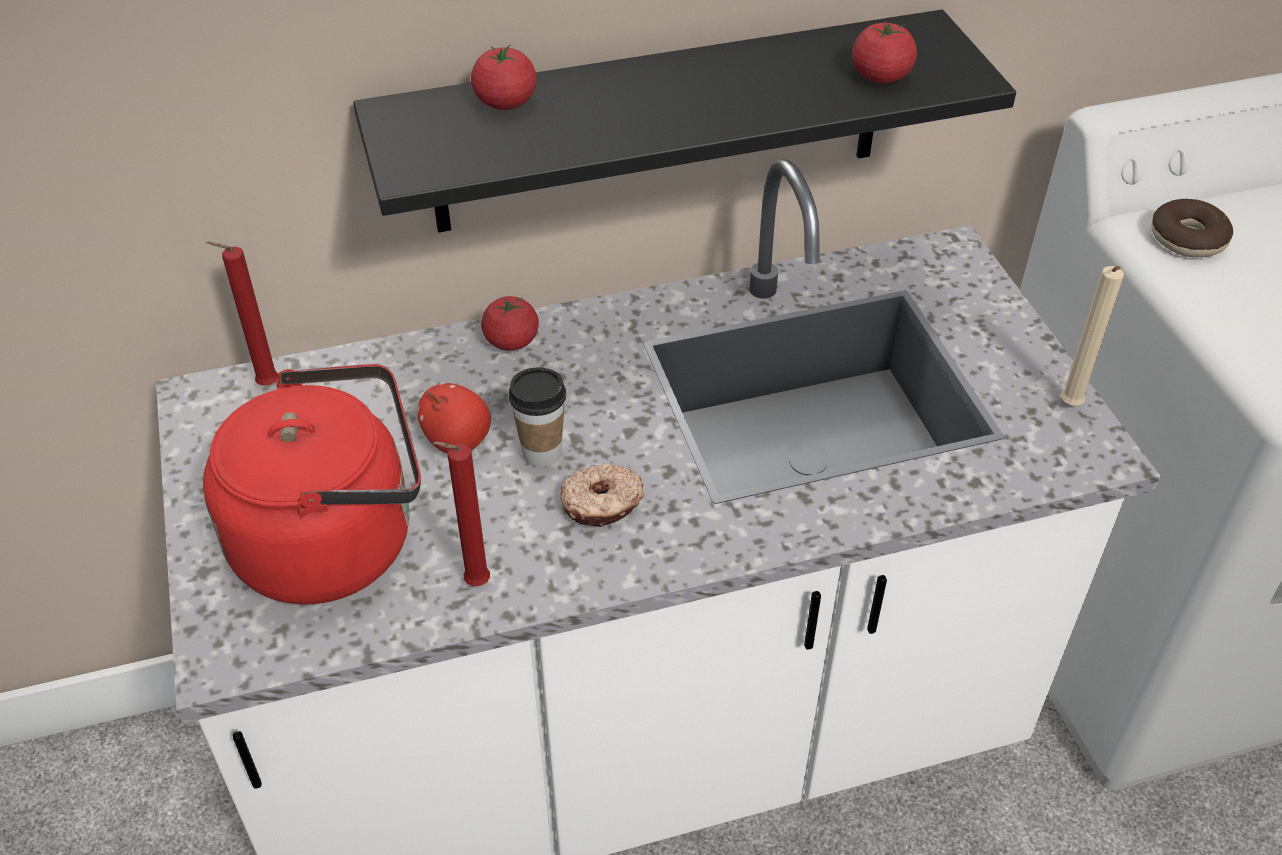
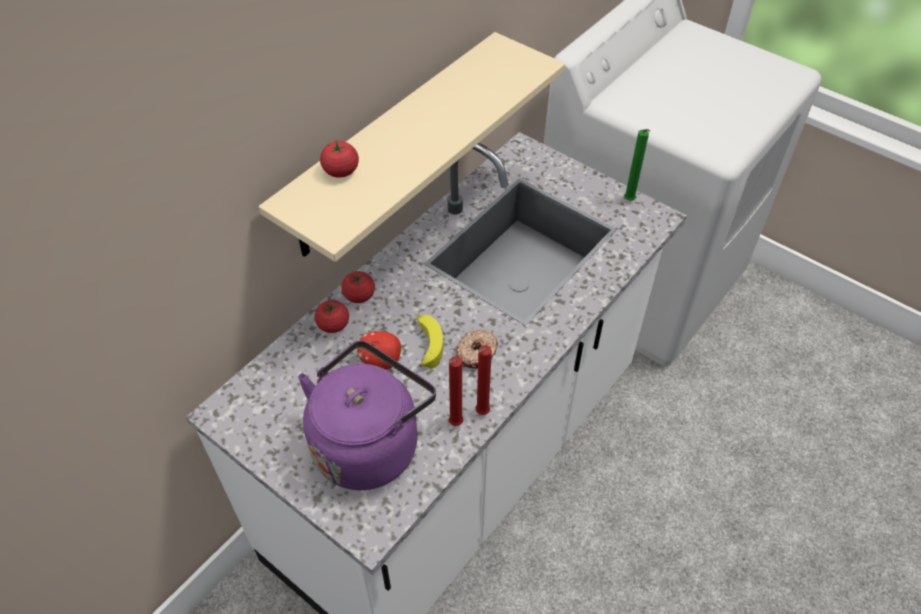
camera: 35 degrees left, 5 degrees up
red kettle [203,364,421,605] -> purple kettle [298,341,436,490]
red candle [206,241,278,386] -> red candle moved to [475,345,492,415]
black shelf [353,10,1016,233] -> beige shelf [258,32,565,262]
cup [509,368,566,467] -> banana [416,315,443,369]
tomato [852,21,917,84] -> tomato moved to [315,300,349,333]
beige candle [1061,266,1124,406] -> green candle [624,129,650,201]
donut [1151,199,1233,257] -> none

